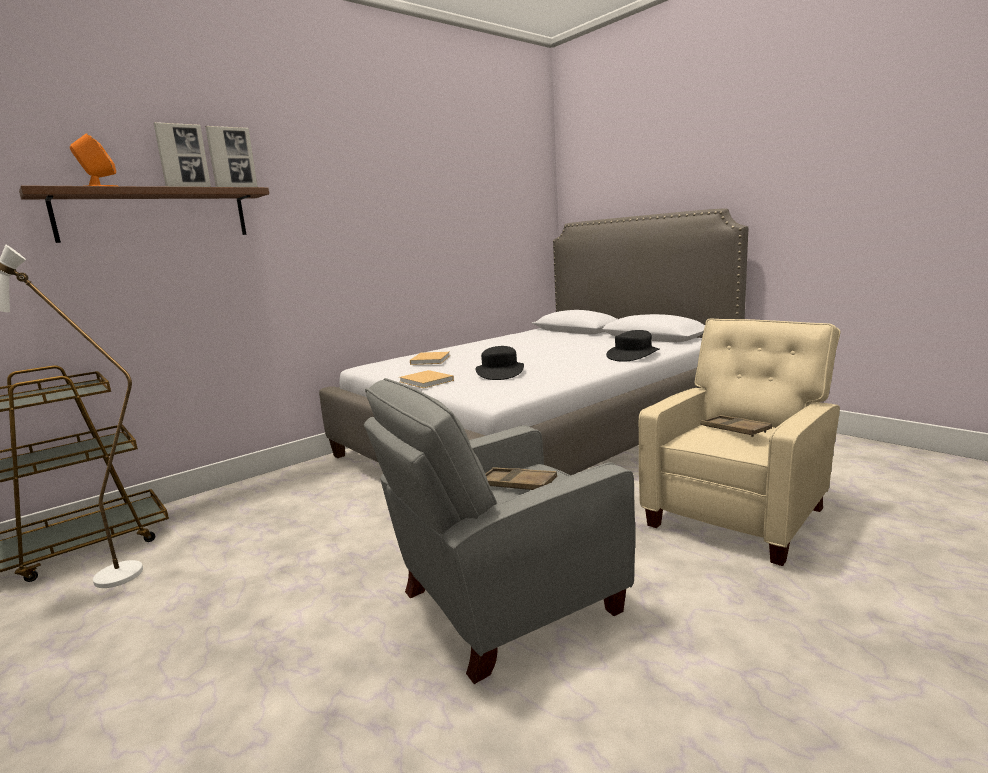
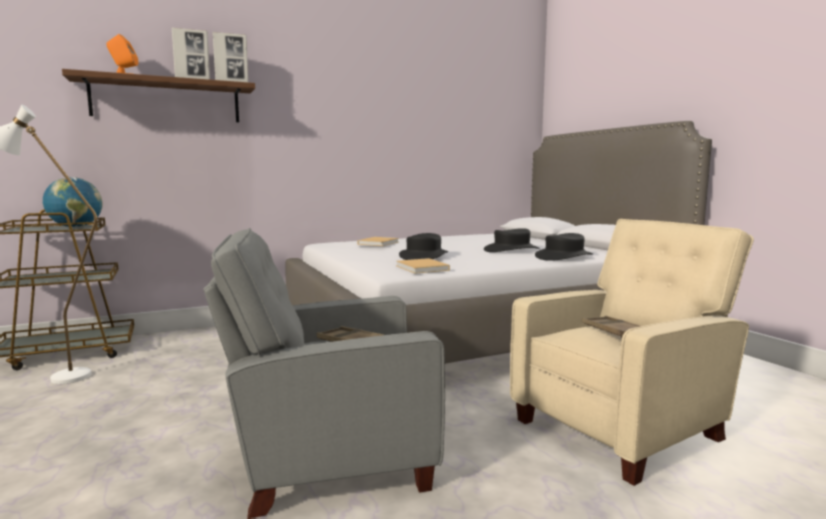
camera: 15 degrees right, 5 degrees down
beige book [399,370,454,388] -> beige book moved to [396,258,450,274]
none -> globe [43,177,102,228]
none -> black hat [484,228,540,252]

